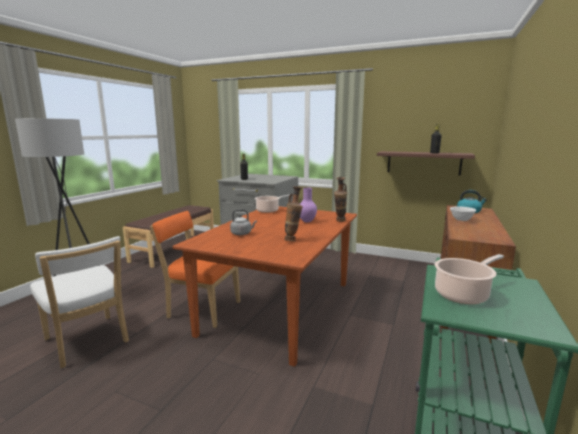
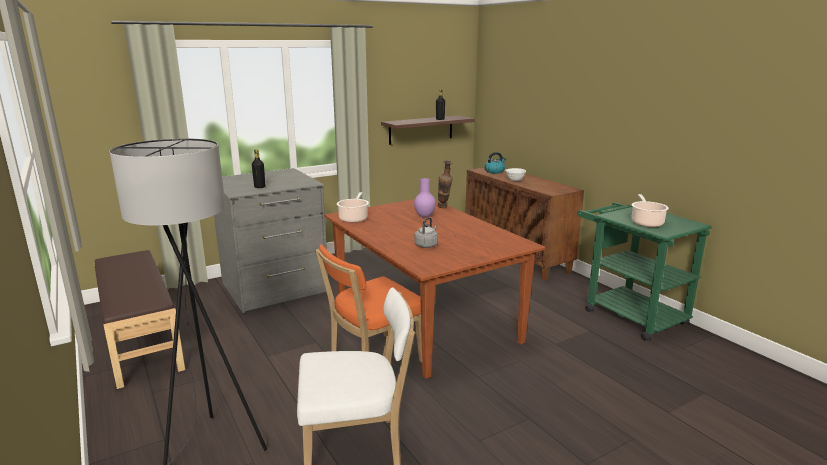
camera: 55 degrees left, 5 degrees up
vase [284,186,303,242] -> none

